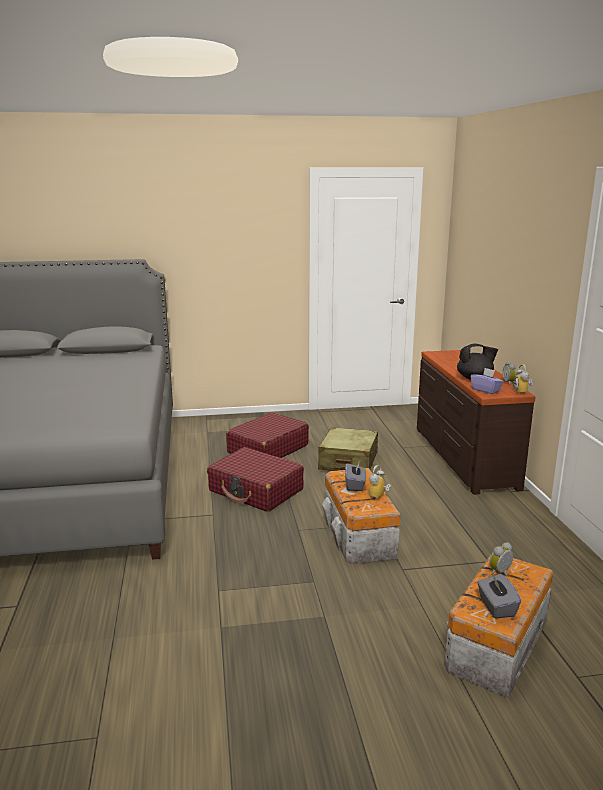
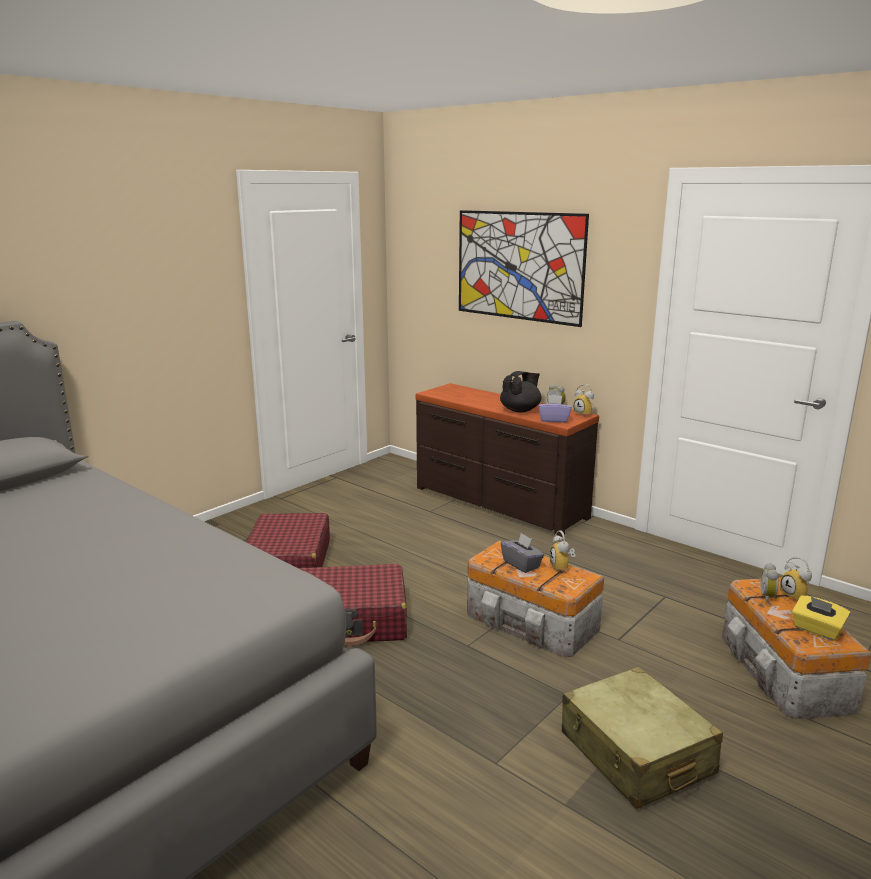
camera: 40 degrees left, 0 degrees up
beige suitcase [318,427,378,471] -> beige suitcase moved to [562,666,723,809]
grey tissue box [477,573,521,619] -> yellow tissue box [792,595,851,641]
none -> picture [459,210,589,327]
none -> alarm clock [780,557,812,601]

